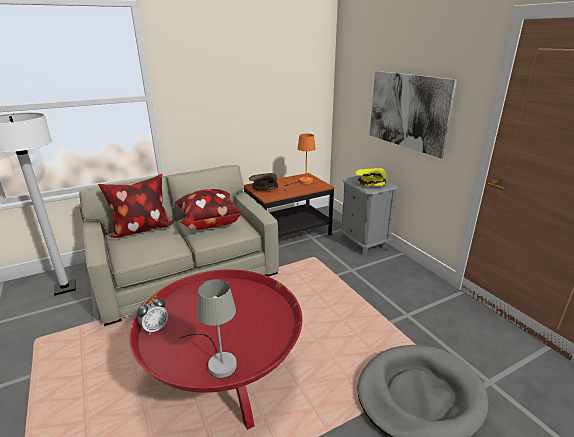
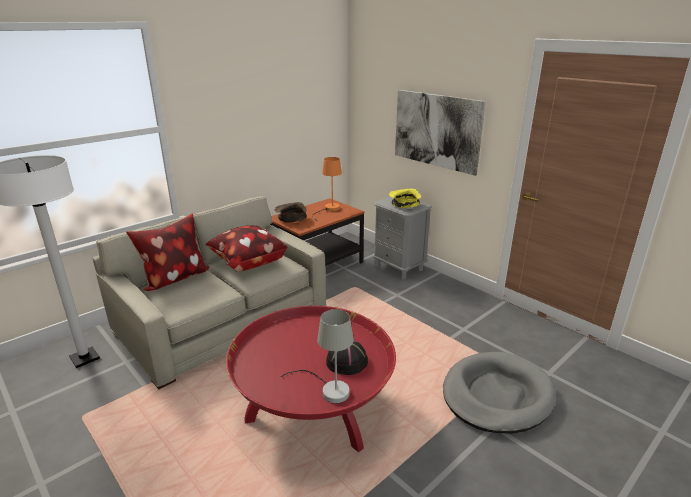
camera: 15 degrees left, 0 degrees up
alarm clock [137,297,168,335] -> none
none -> black hat [326,340,368,375]

